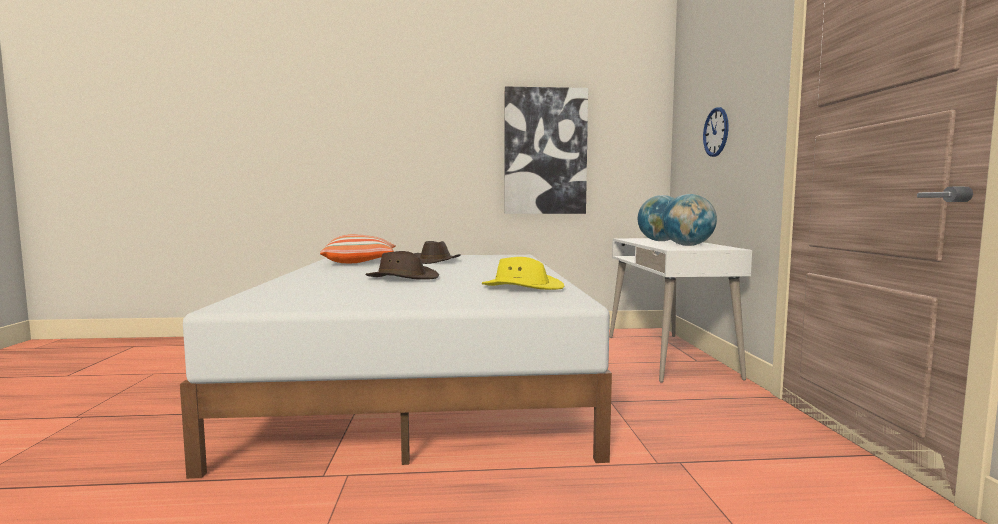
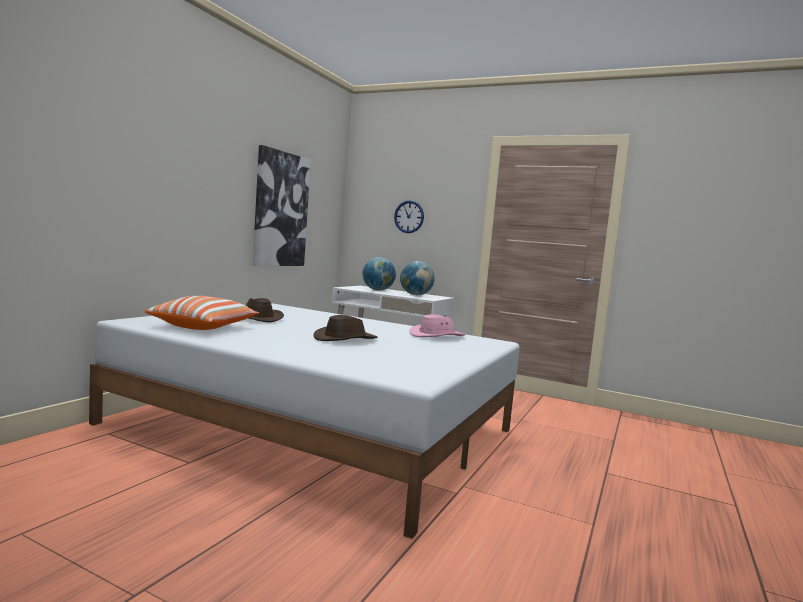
camera: 60 degrees left, 0 degrees up
yellow hat [482,257,564,290] -> pink hat [409,314,465,337]

